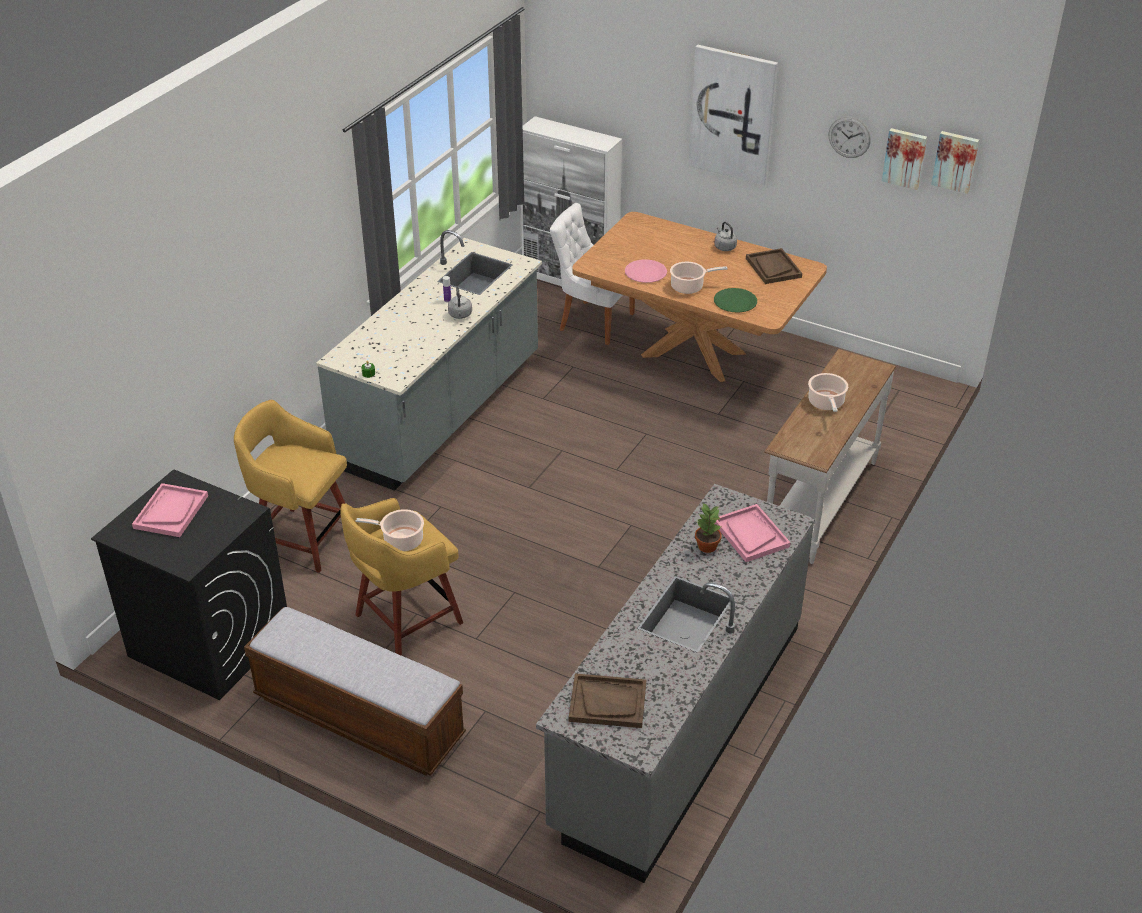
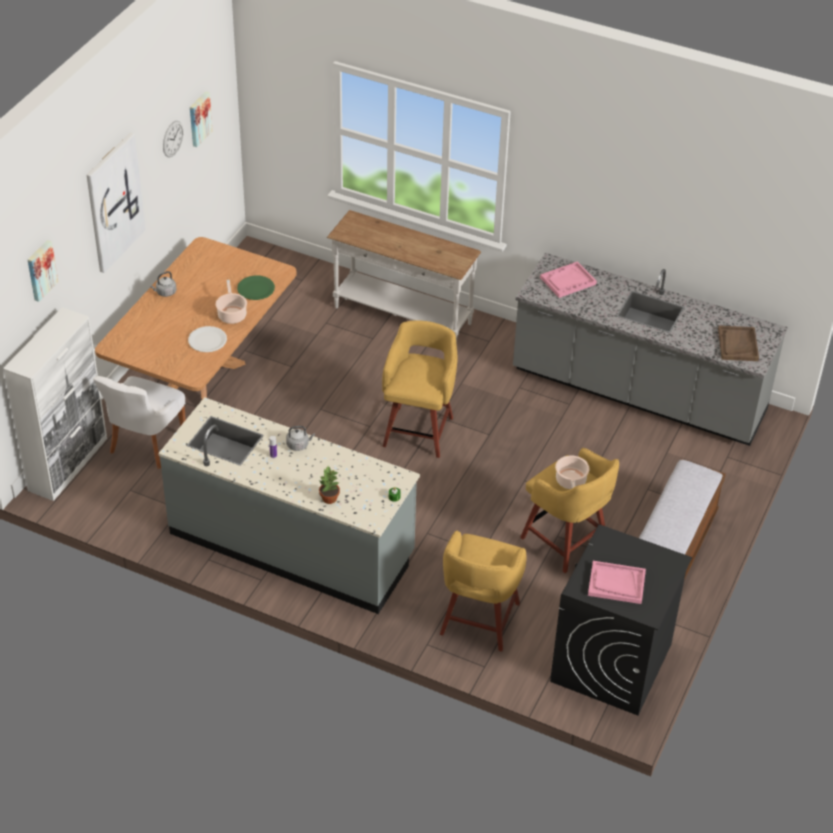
camera: 95 degrees left, 5 degrees up
pink plate [625,259,667,283] -> white plate [188,326,227,352]
potted plant [695,504,722,553] -> potted plant moved to [319,466,340,504]
brown tray [746,248,802,284] -> none
cooking pot [808,373,848,412] -> none
picture [931,131,979,194] -> picture moved to [28,240,58,302]
none -> yellow stool [382,320,457,458]

